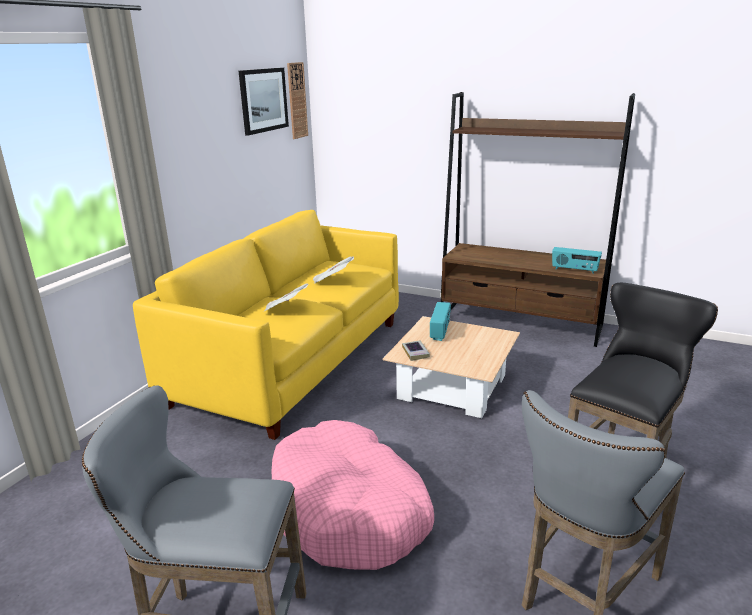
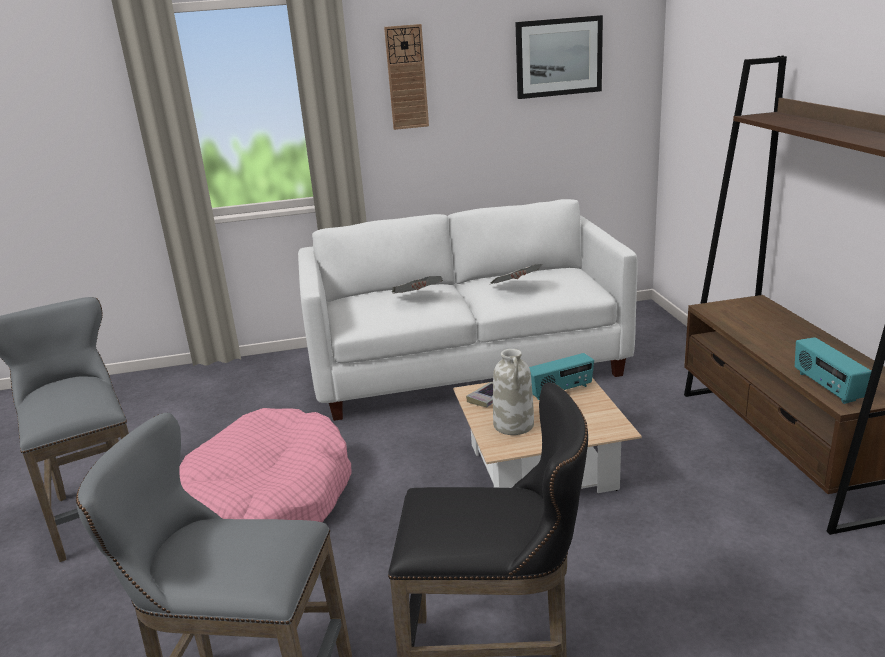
camera: 55 degrees right, 0 degrees up
yellow sofa [133,210,399,440] -> white sofa [298,199,638,421]
wall clock [287,62,308,139] -> wall clock moved to [384,24,429,130]
none -> white vase [493,349,534,435]

